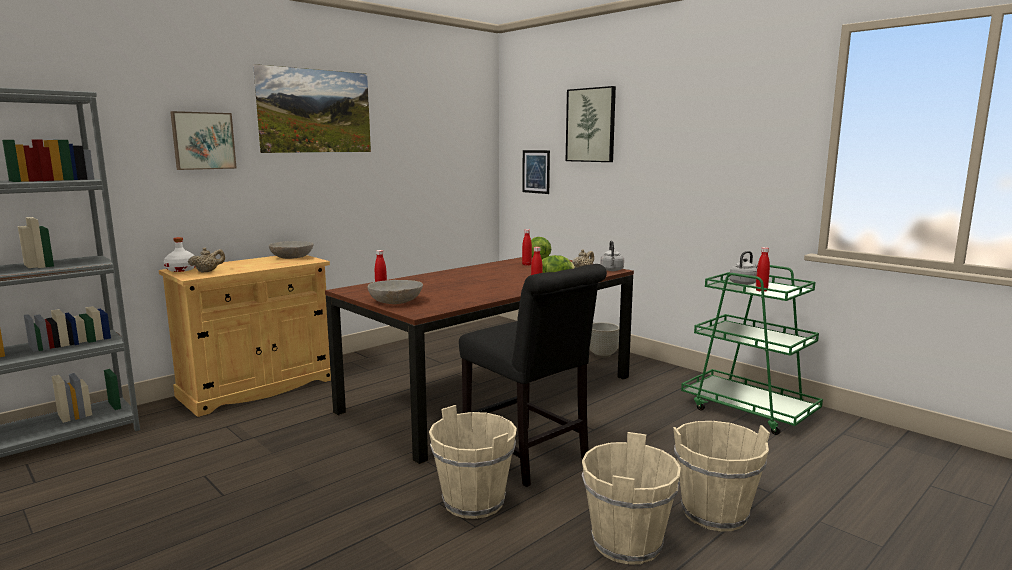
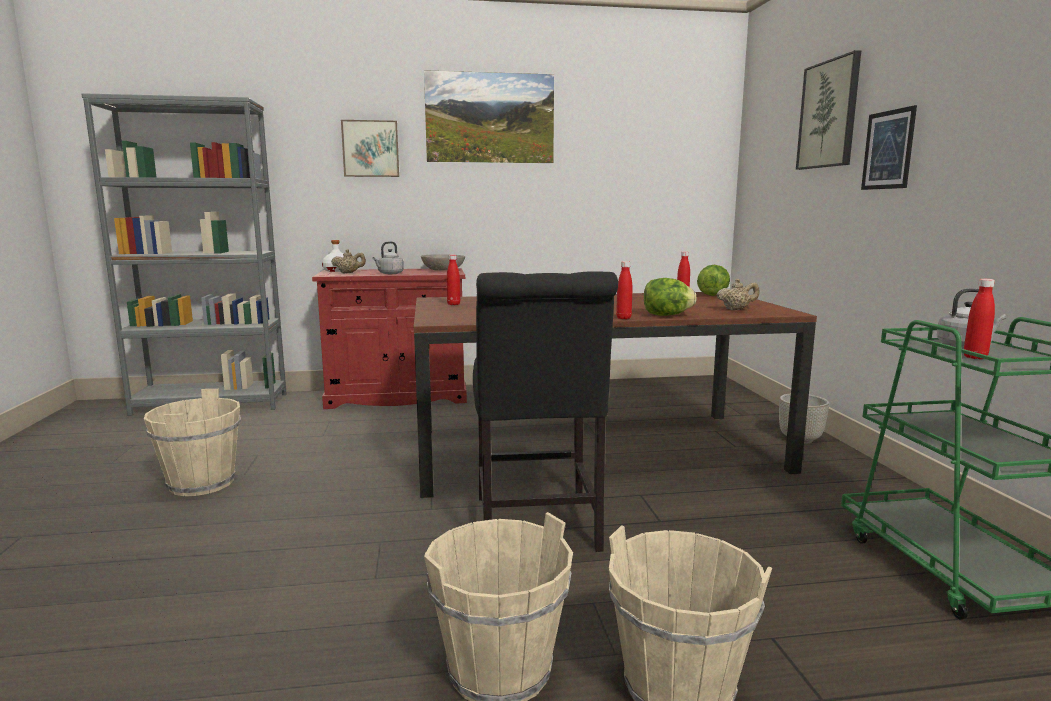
camera: 35 degrees right, 0 degrees up
beige cabinet [159,255,331,417] -> red cabinet [312,268,467,409]
grey bowl [368,280,423,304] -> none
beige bucket [429,405,517,519] -> beige bucket moved to [144,389,241,496]
picture [522,150,550,194] -> picture moved to [861,105,917,190]
grey kettle [600,240,624,271] -> grey kettle moved to [372,241,404,274]

